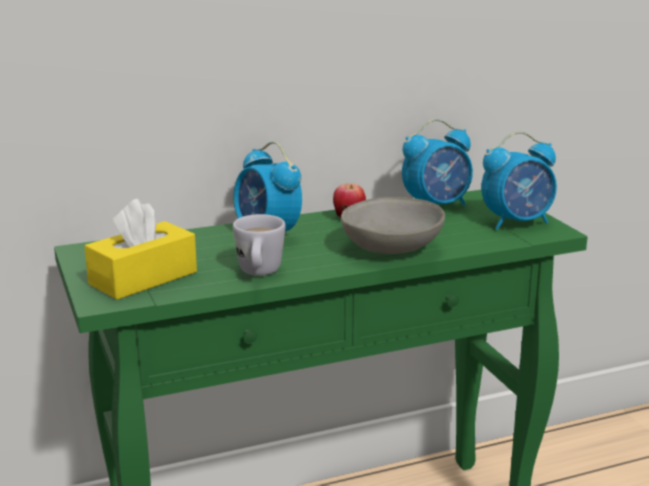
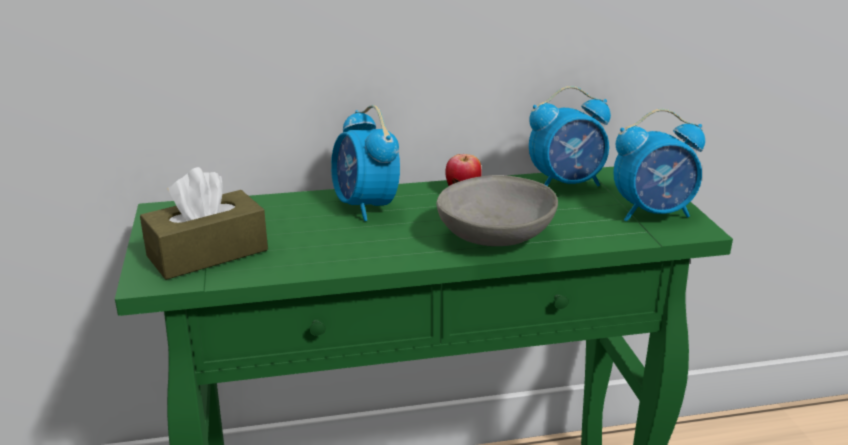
camera: 10 degrees right, 5 degrees up
yellow tissue box [84,199,197,300] -> brown tissue box [140,167,268,280]
white mug [233,214,285,276] -> none

